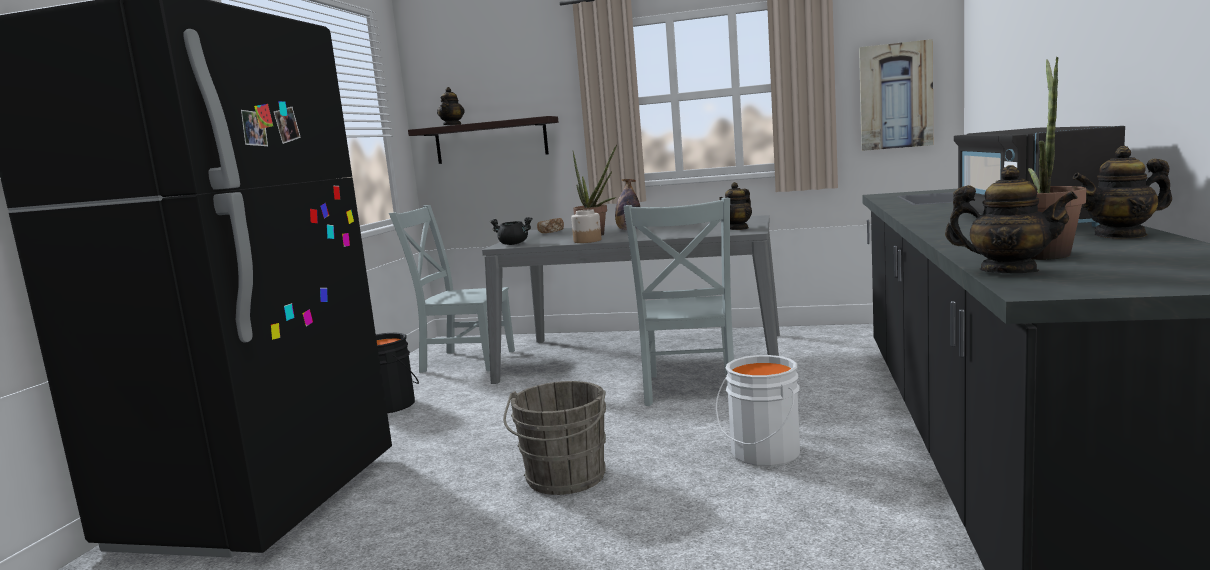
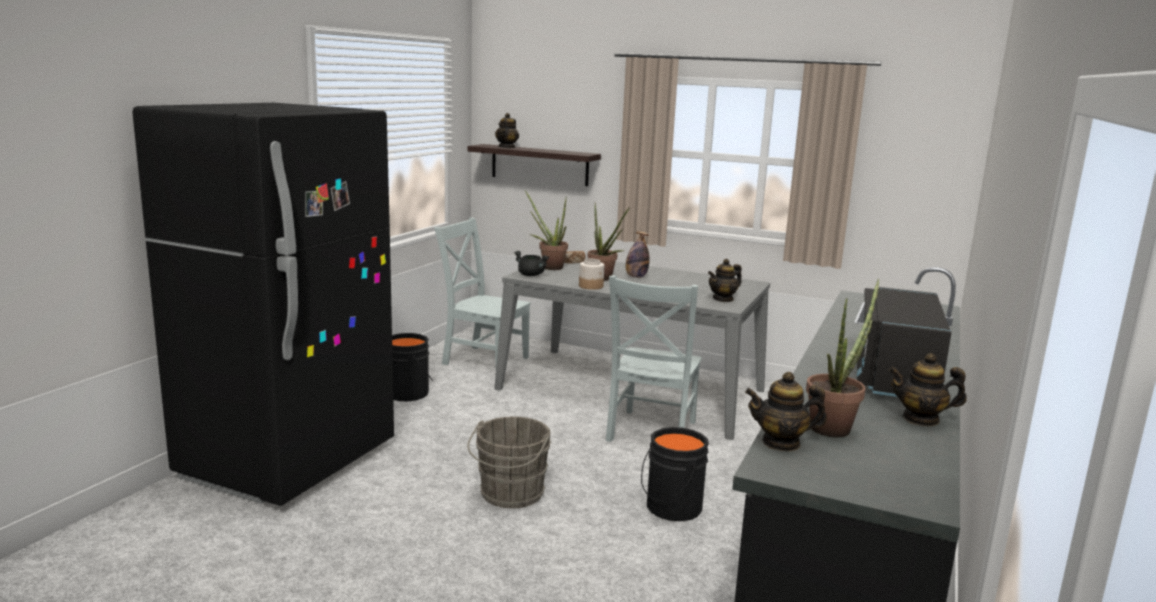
camera: 10 degrees right, 5 degrees up
white bucket [716,355,800,466] -> black bucket [641,427,709,521]
picture [859,39,933,151] -> none
teapot [945,165,1078,273] -> teapot turned 135 degrees clockwise [745,372,827,451]
none -> potted plant [525,190,568,270]

